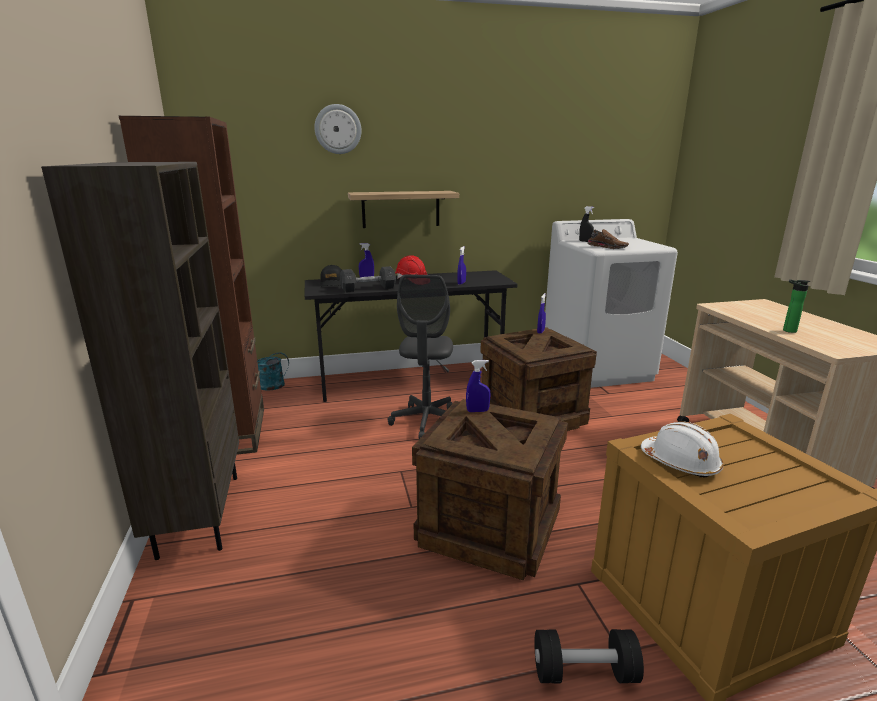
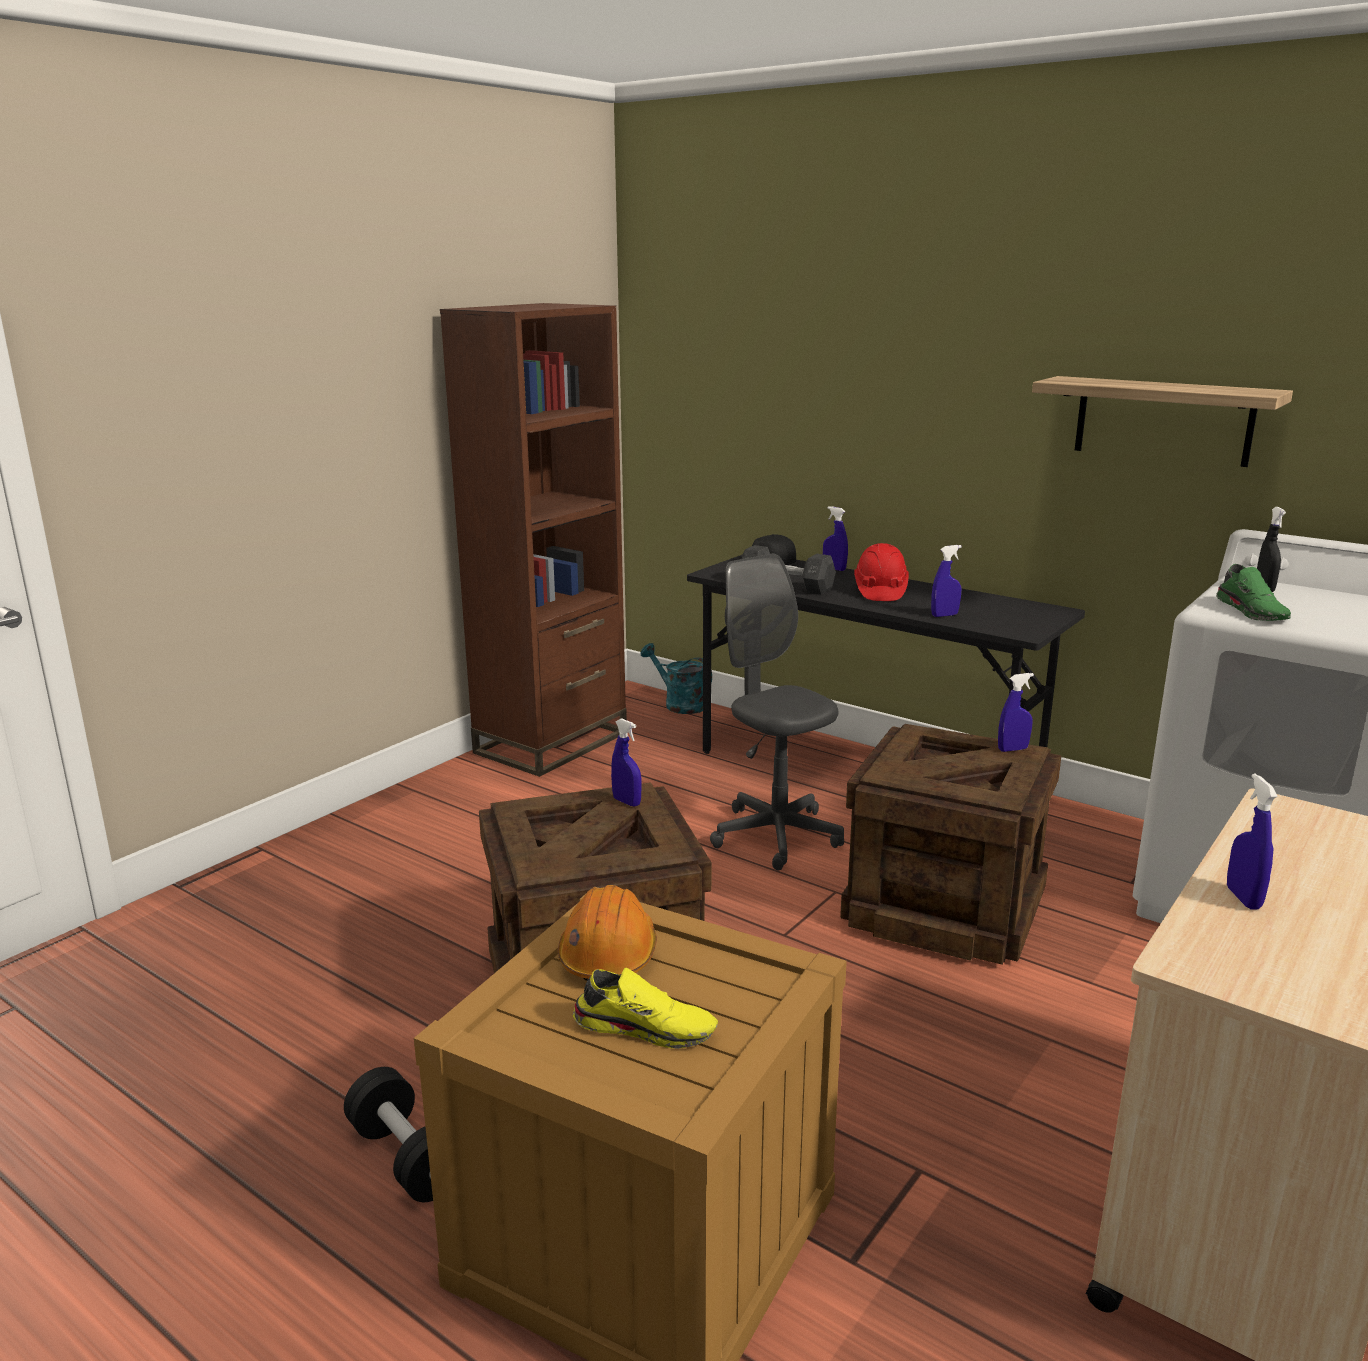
camera: 50 degrees right, 0 degrees up
brown bookcase [41,162,239,560] -> none
wall clock [314,104,362,154] -> none
shelf [348,191,459,228] -> shelf moved to [1032,376,1293,467]
grey office chair [388,274,453,439] -> grey office chair turned 90 degrees clockwise [710,554,844,871]
brown shoe [587,229,629,249] -> green shoe [1216,564,1291,621]
white hard hat [641,422,724,478] -> orange hard hat [558,885,657,981]
bottle [783,279,810,333] -> blue spray bottle [1227,773,1278,910]
none -> yellow shoe [573,968,718,1049]

